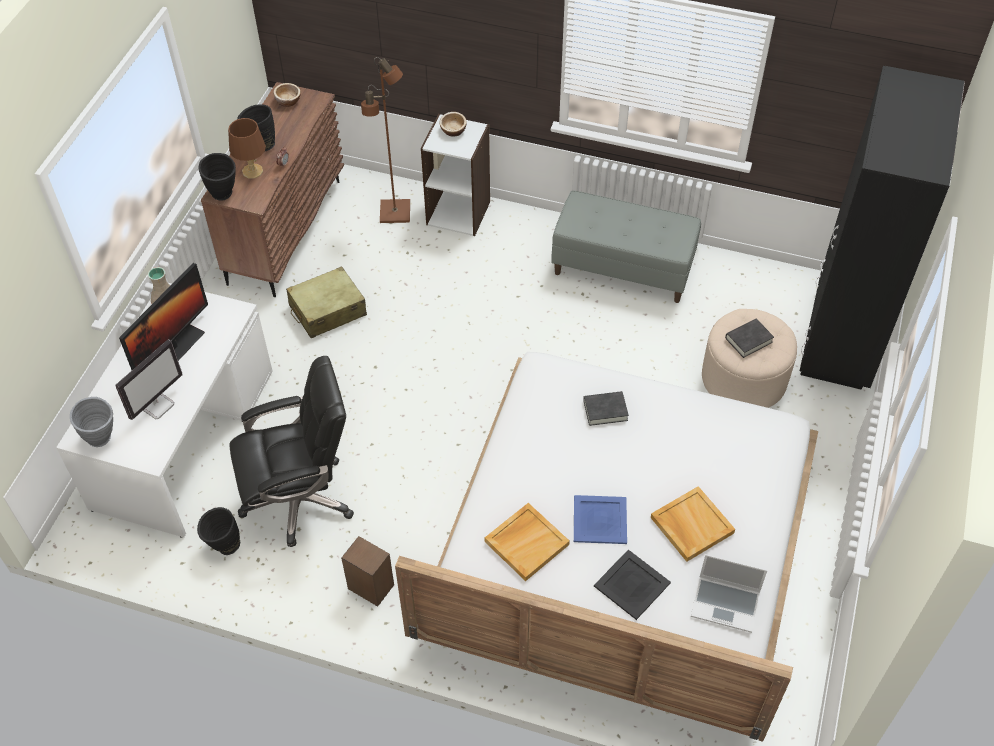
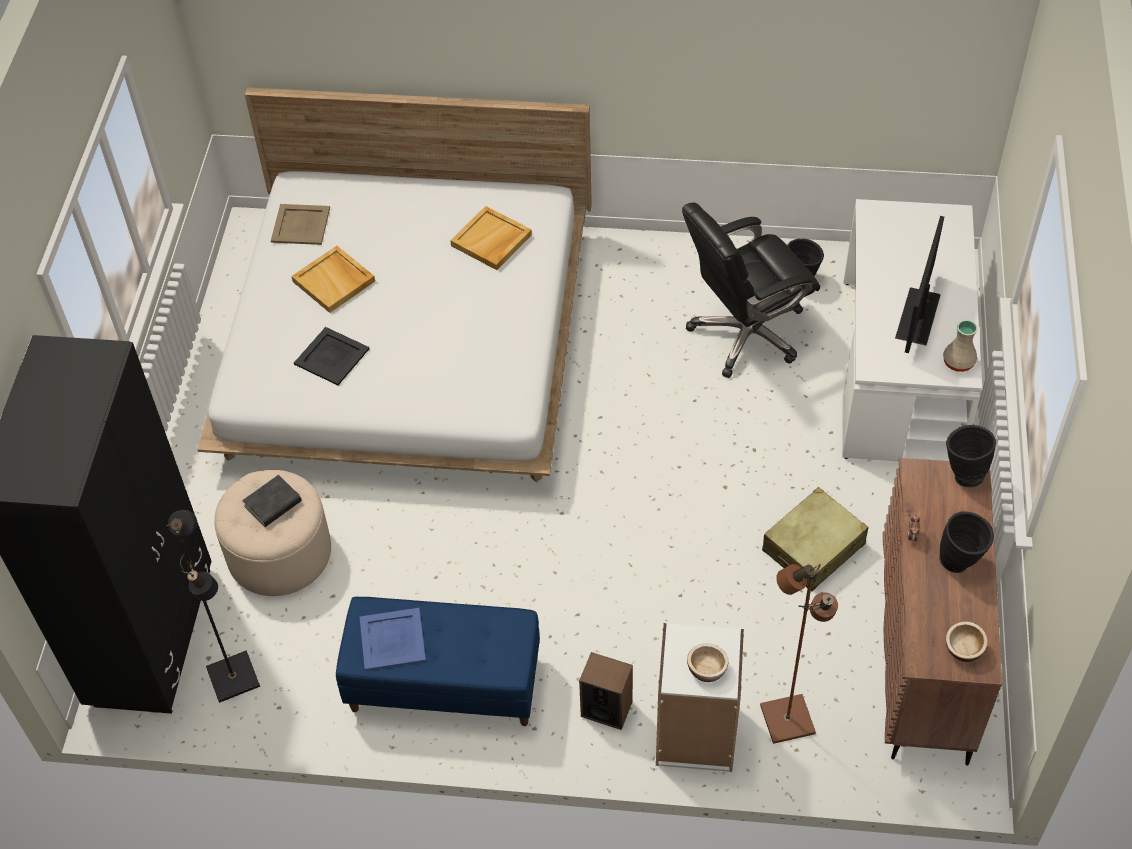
camera: 170 degrees right, 0 degrees up
grey vase [70,397,113,447] -> none
monitor [115,339,183,420] -> none
brown table lamp [228,118,266,178] -> none
speaker [341,536,394,607] -> speaker moved to [579,652,633,730]
grey bench [551,190,701,303] -> blue bench [336,597,540,726]
blue tray [574,495,627,544] -> blue tray moved to [360,608,426,671]
black book [583,391,629,426] -> none
black tray [594,550,671,620] -> black tray moved to [294,327,370,385]
laptop [691,554,767,633] -> beige tray [271,204,330,245]
none -> black floor lamp [166,510,260,703]

